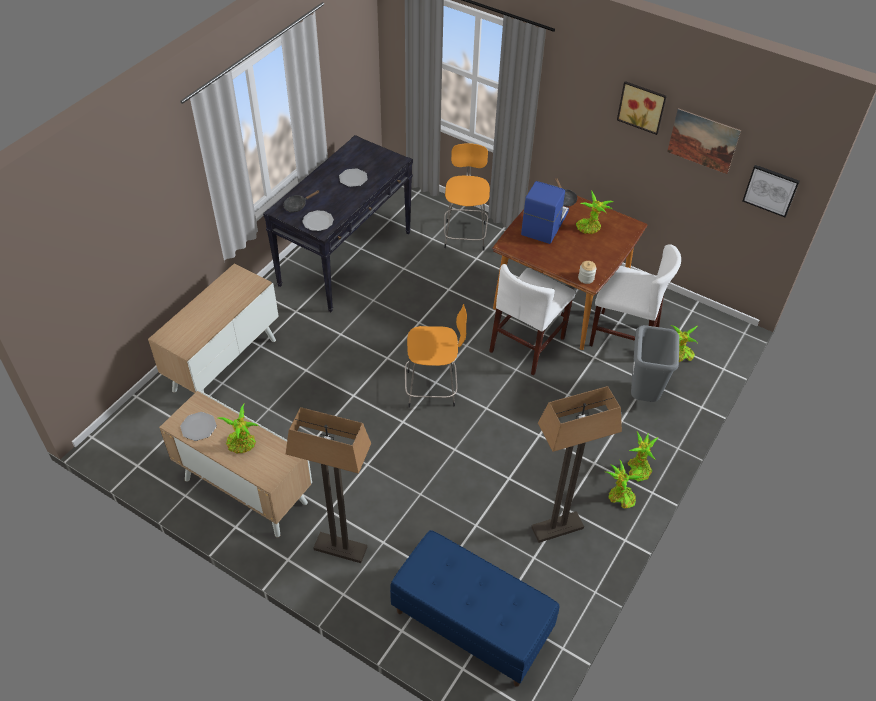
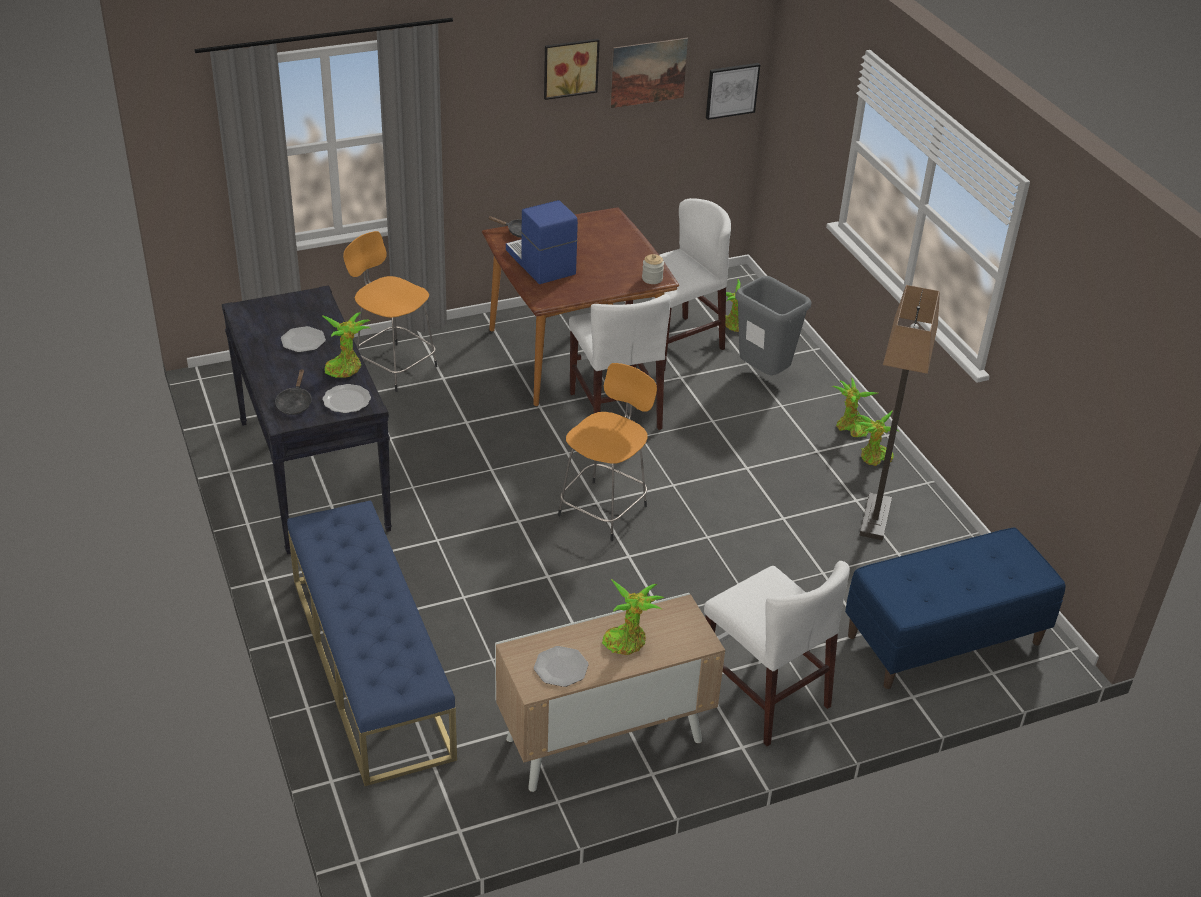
camera: 55 degrees left, 10 degrees down
cabinet [148,263,279,393] -> blue bench [287,500,457,786]
floor lamp [286,407,371,563] -> white chair [704,561,850,746]
potted plant [576,190,613,234] -> potted plant moved to [321,312,372,378]

